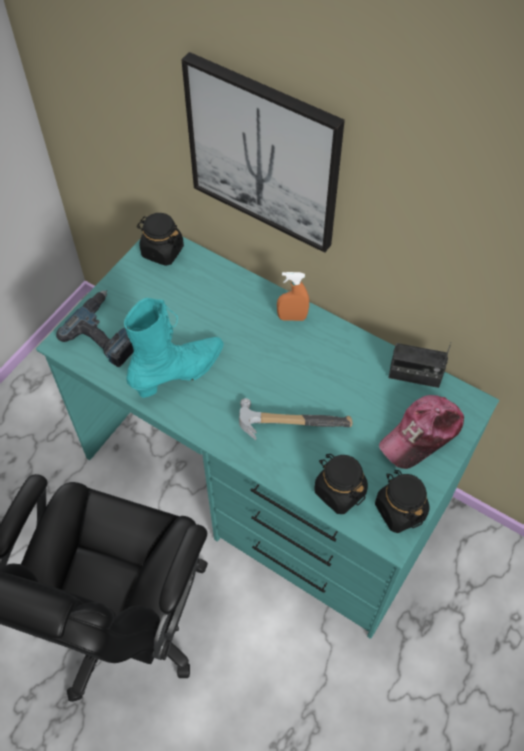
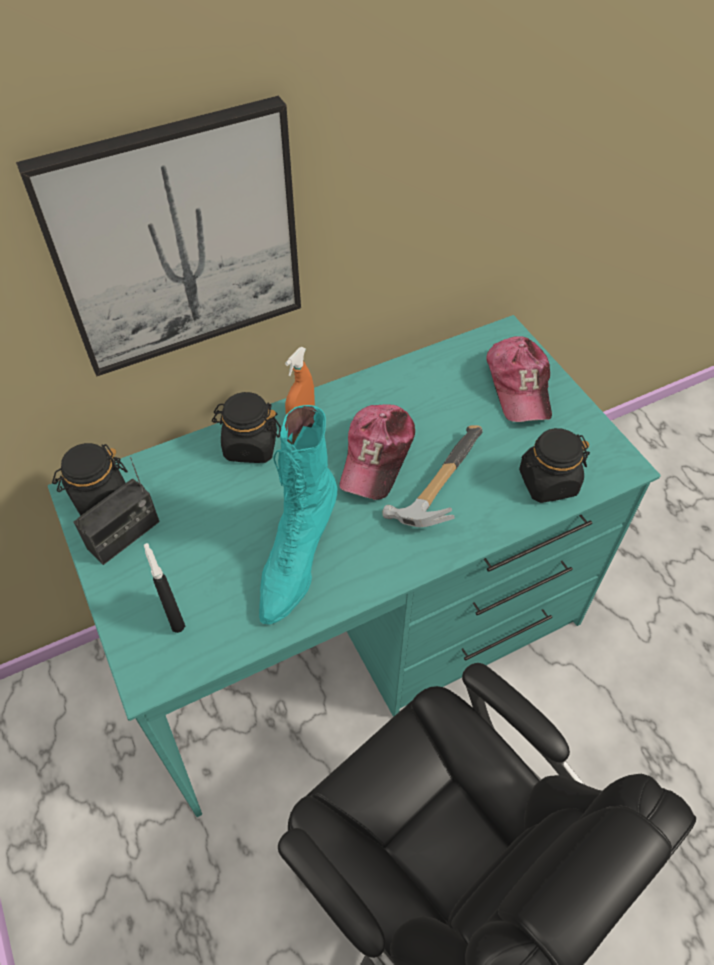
camera: 60 degrees left, 5 degrees down
power drill [56,290,134,367] -> black spray bottle [144,543,185,633]
turquoise boot [124,298,224,398] -> turquoise boot turned 150 degrees counterclockwise [259,405,337,625]
black jar [375,470,430,533] -> black jar moved to [212,392,281,463]
radio [389,342,452,388] -> radio moved to [74,457,160,565]
none -> cap [339,404,415,500]

